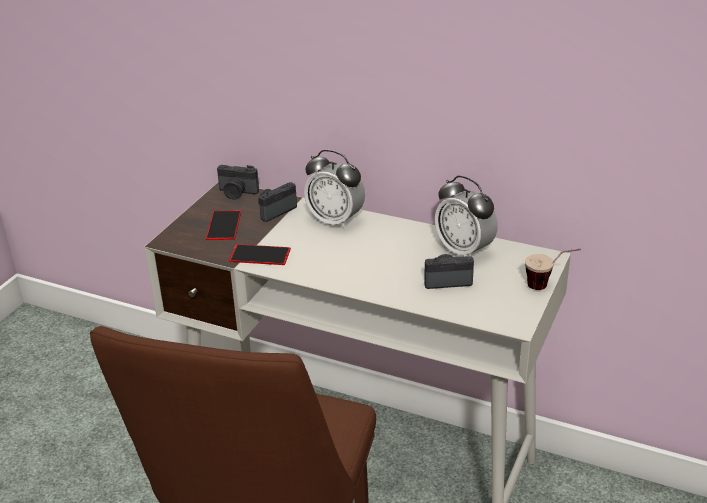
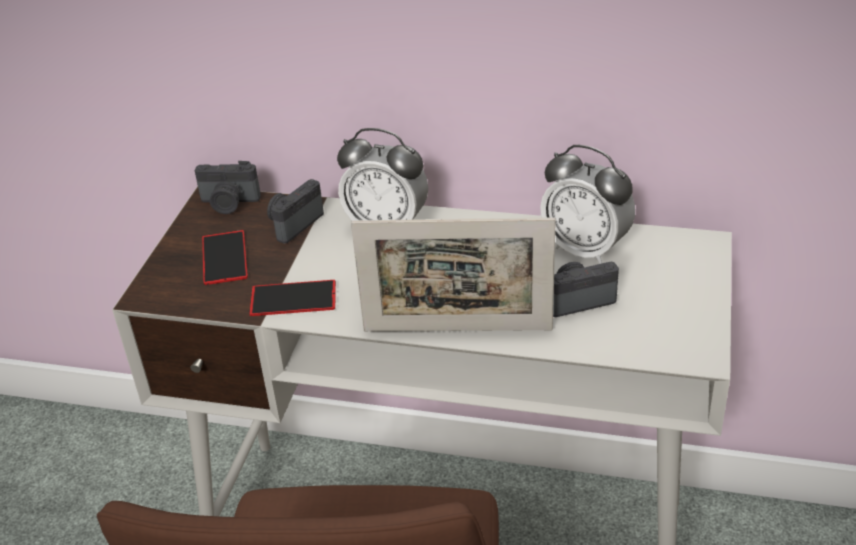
camera: 10 degrees left, 5 degrees up
cup [525,249,581,290] -> none
none -> picture frame [351,217,556,332]

